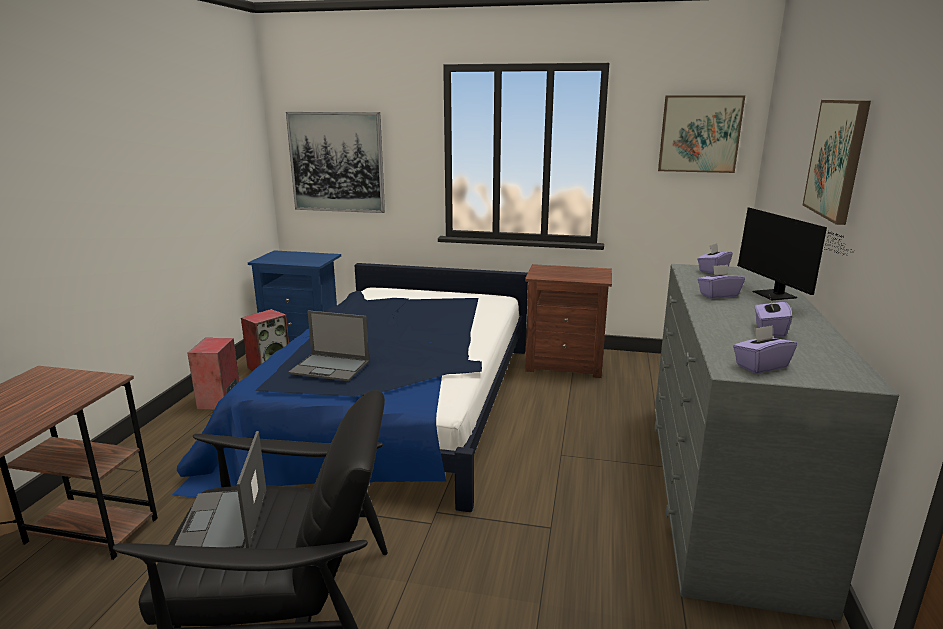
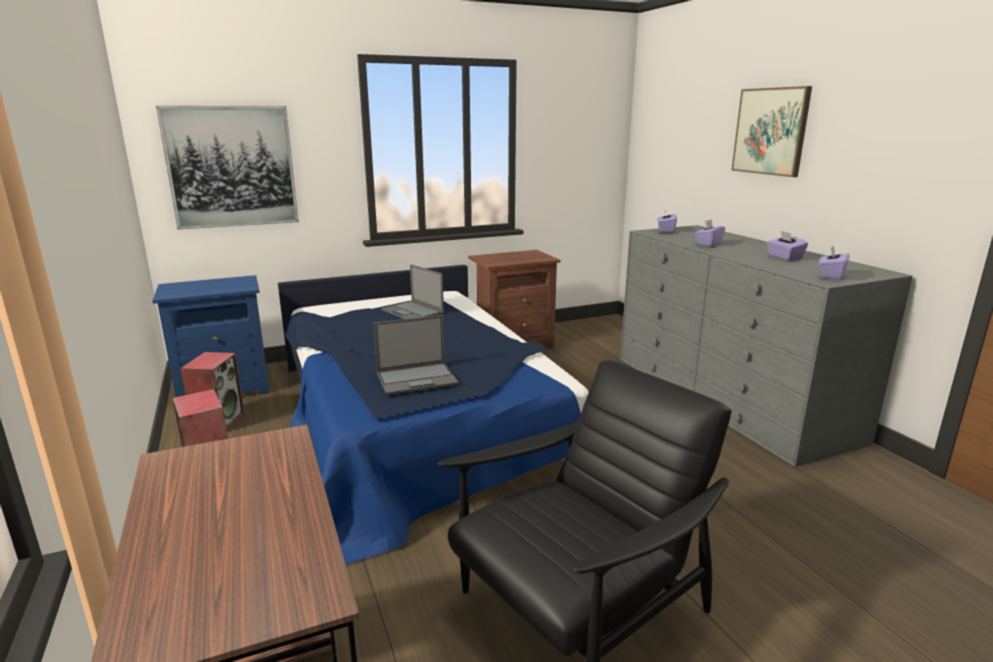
camera: 35 degrees left, 0 degrees up
laptop [175,431,266,548] -> laptop moved to [381,264,444,319]
picture [658,95,745,173] -> none
monitor [737,207,855,300] -> none

